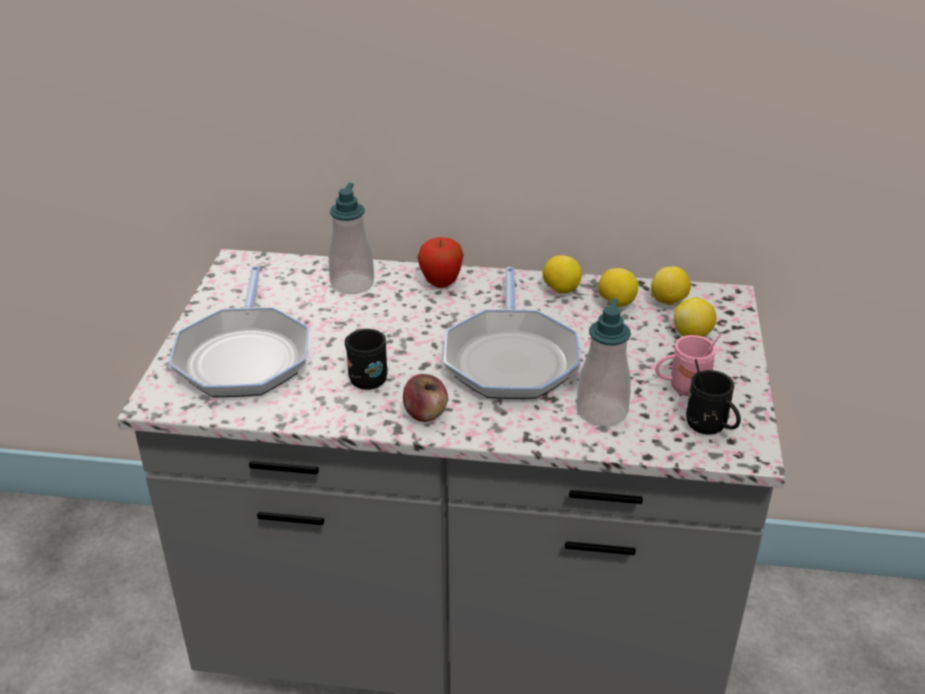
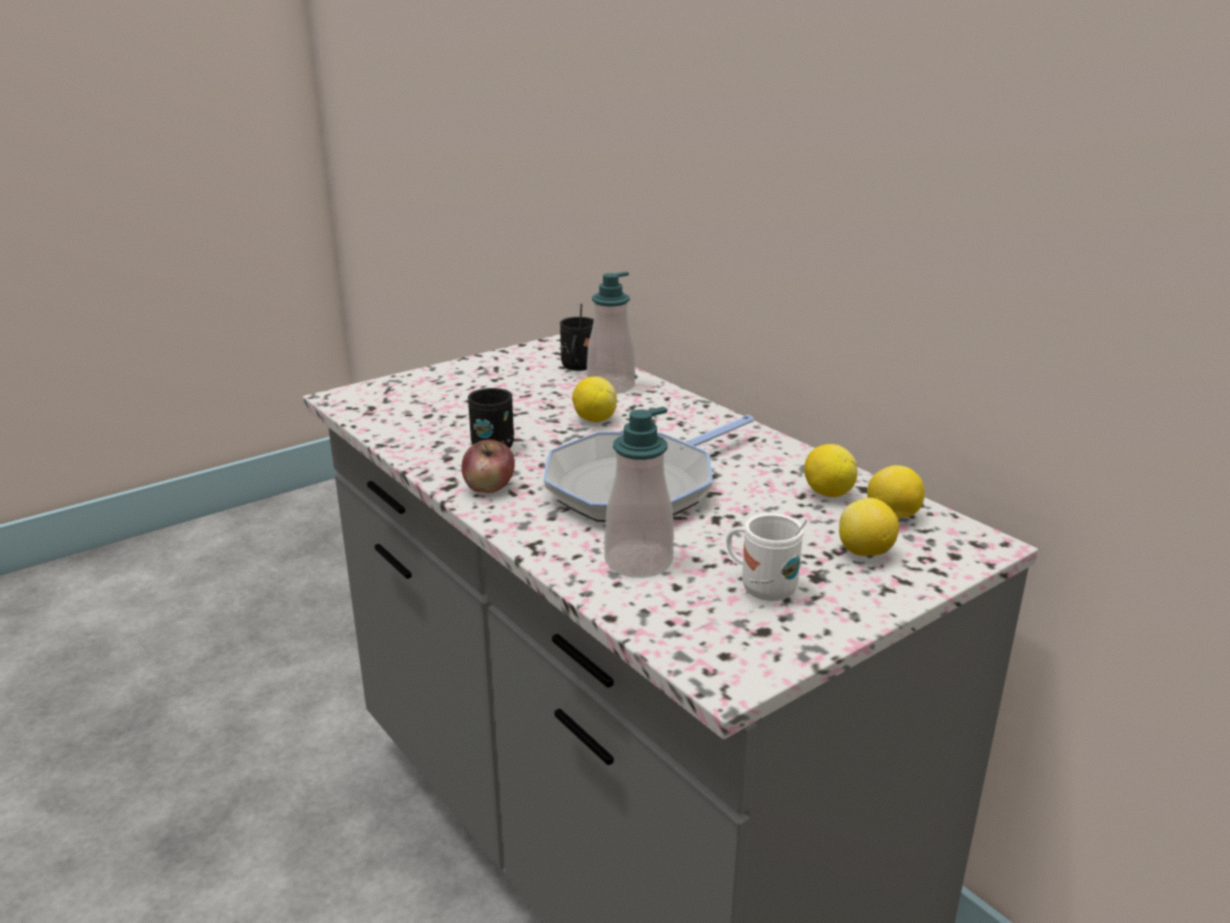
camera: 45 degrees right, 10 degrees down
frying pan [169,265,309,397] -> none
apple [417,237,464,288] -> none
lemon [543,255,582,294] -> lemon moved to [572,376,617,422]
pink mug [655,334,722,396] -> white mug [726,513,807,601]
black mug [686,359,741,434] -> black mug moved to [560,304,594,371]

